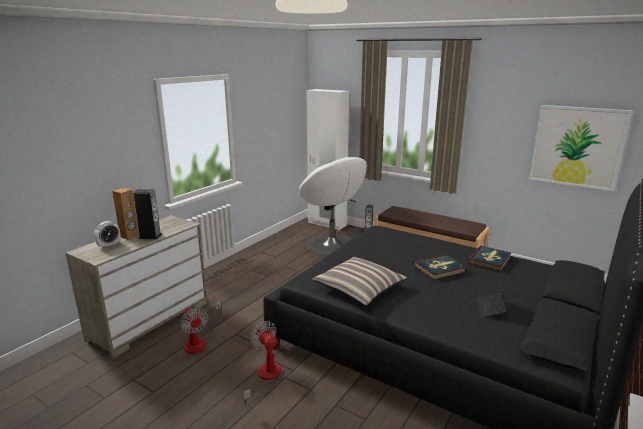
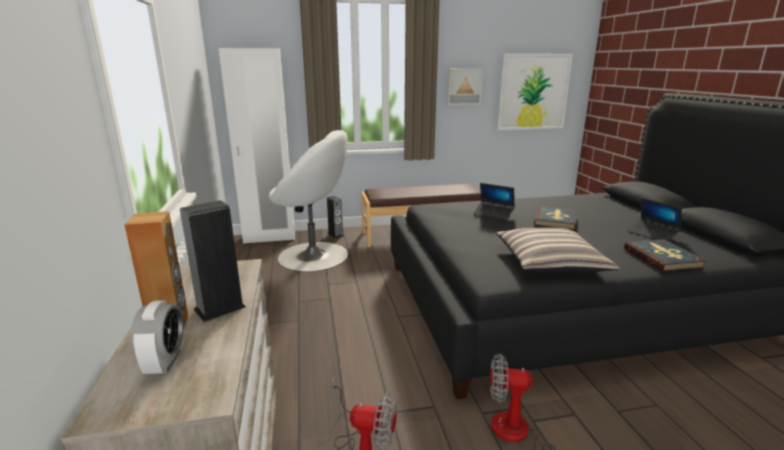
camera: 45 degrees left, 0 degrees up
book [468,246,511,272] -> book moved to [624,239,707,272]
none -> picture [447,68,483,105]
none -> laptop [473,183,515,221]

